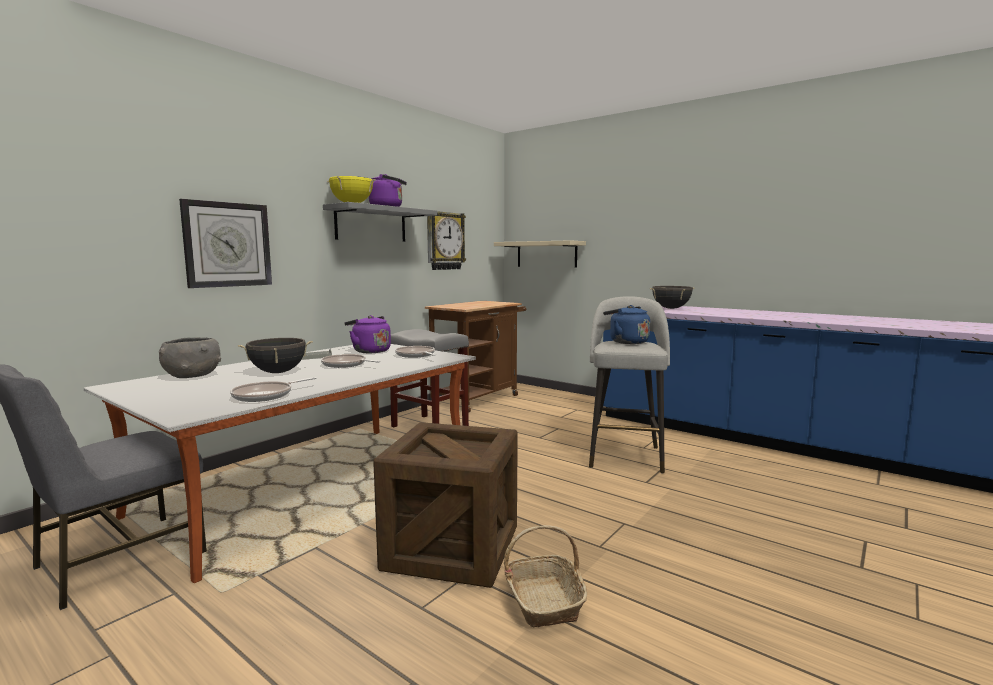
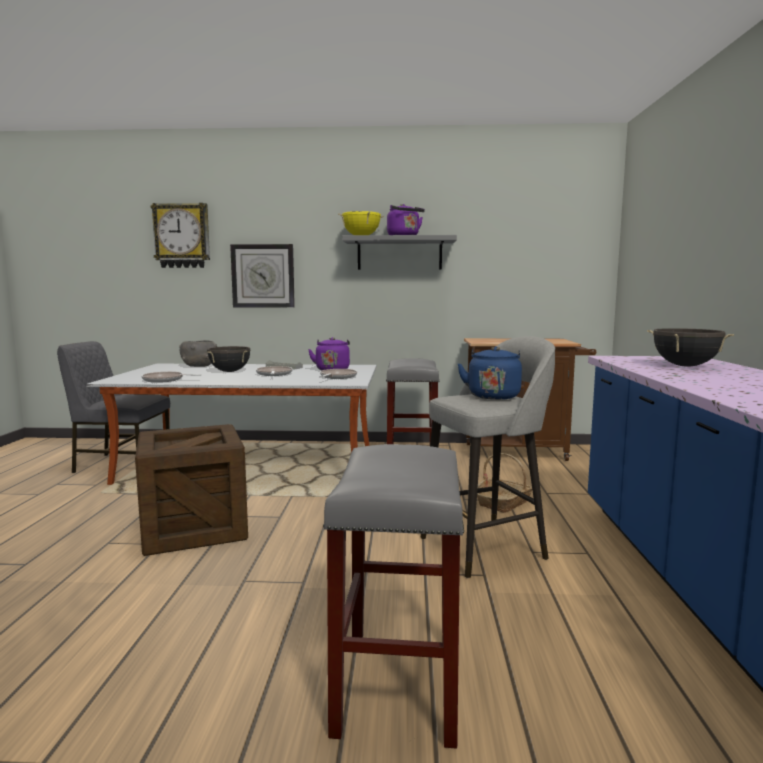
camera: 55 degrees right, 0 degrees up
wall clock [427,211,466,270] -> wall clock moved to [151,203,210,268]
beige shelf [494,240,586,268] -> none
basket [504,525,587,628] -> basket moved to [477,453,532,513]
none -> grey stool [323,444,464,749]

